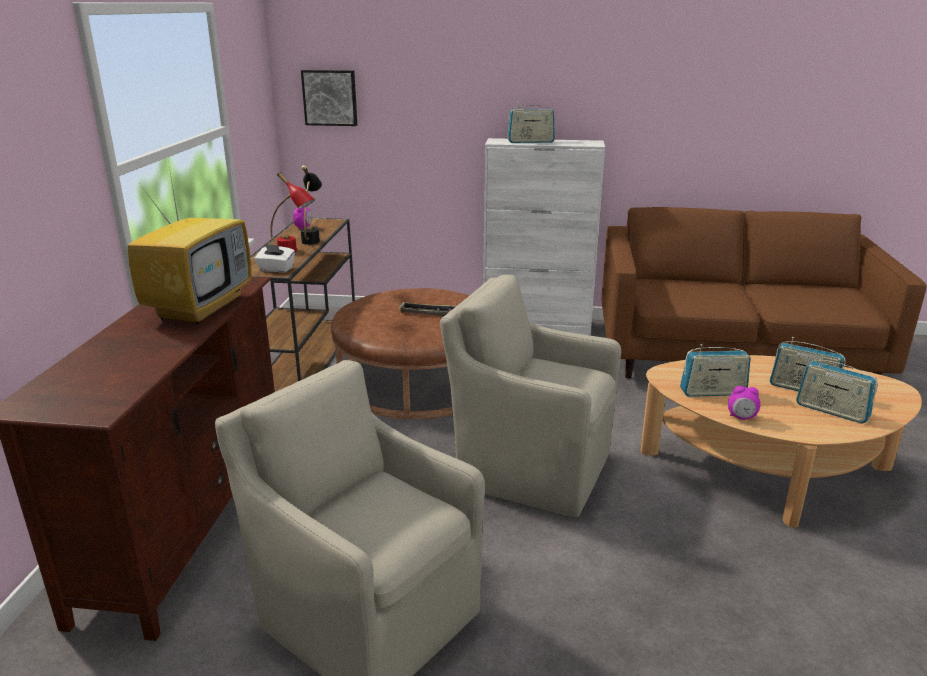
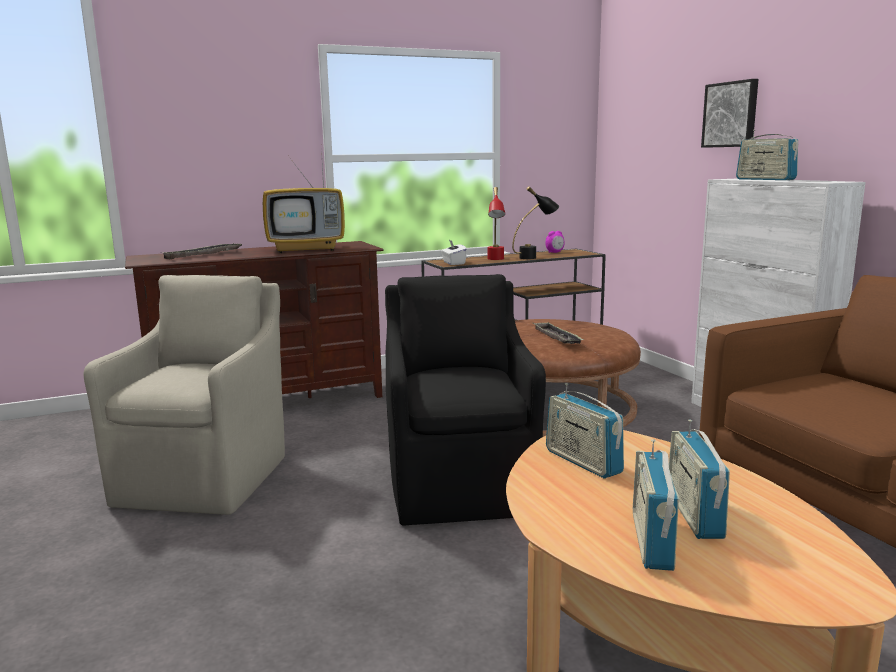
camera: 60 degrees right, 10 degrees down
picture [301,70,357,126] -> picture moved to [701,79,758,148]
beige armchair [440,275,621,517] -> black armchair [385,274,546,525]
alarm clock [728,386,761,420] -> none
none -> tray [161,243,242,259]

